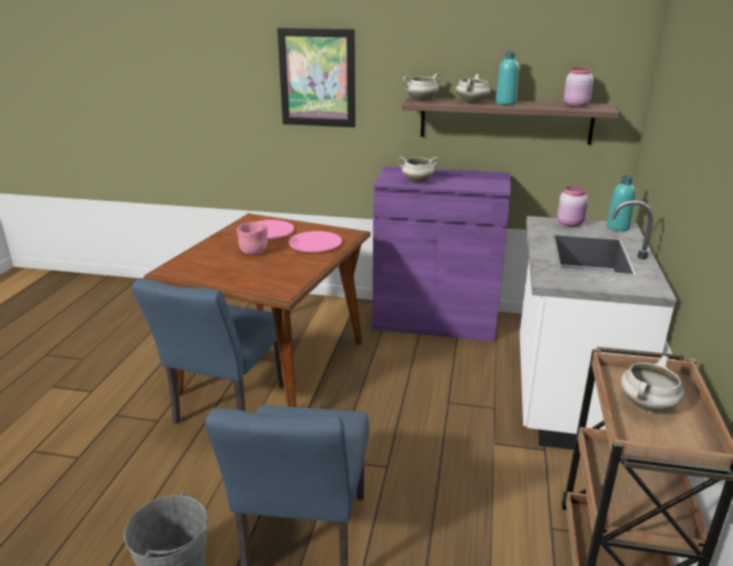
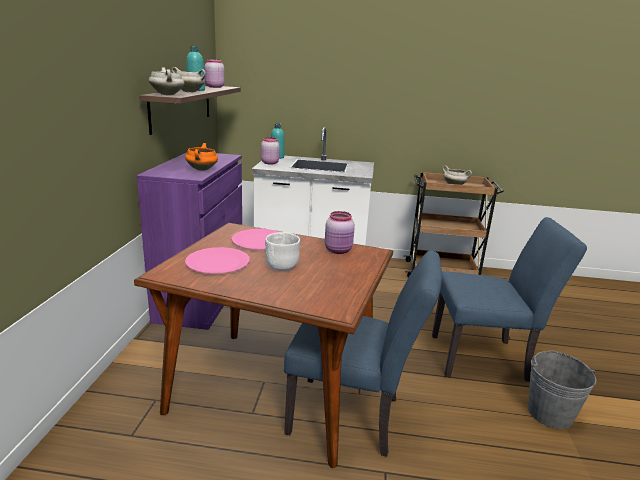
camera: 95 degrees left, 5 degrees down
pink bowl [237,222,268,255] -> white bowl [265,232,300,271]
picture [277,28,356,127] -> none
white cooking pot [398,157,438,183] -> orange cooking pot [185,143,218,171]
none -> pink jar [325,211,355,254]

